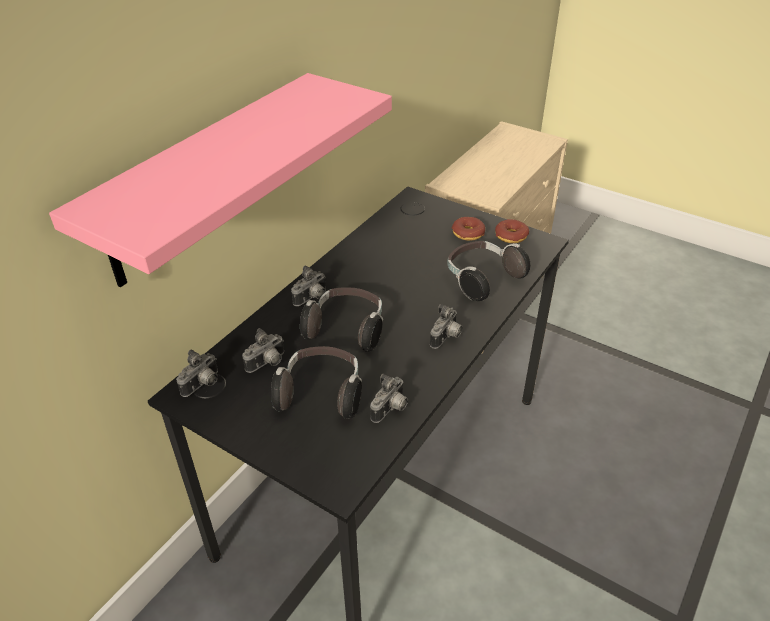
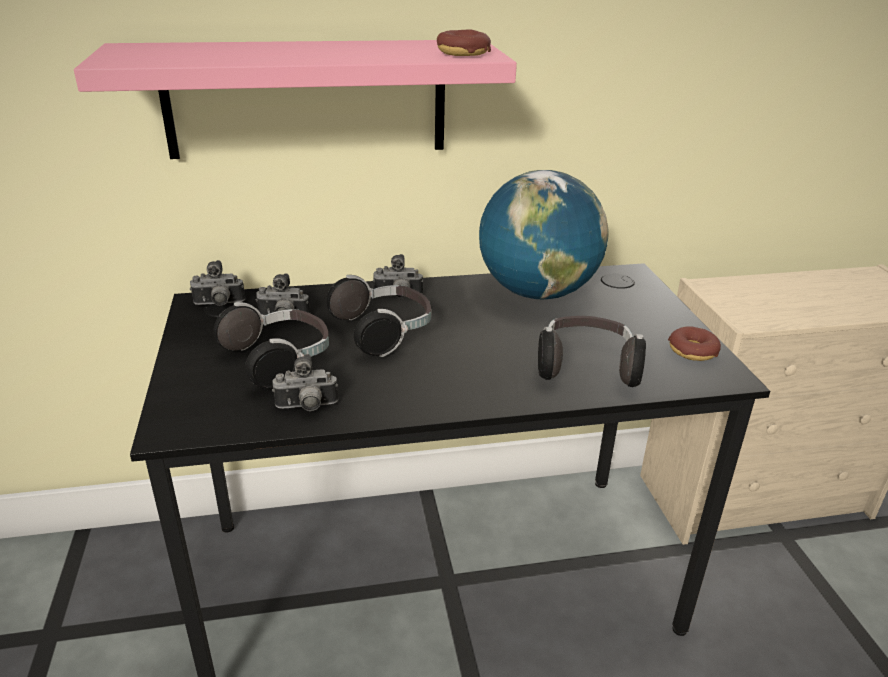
camera: 45 degrees right, 10 degrees down
camera [430,304,463,349] -> none
donut [452,217,485,241] -> donut moved to [437,29,491,56]
none -> globe [479,170,609,299]

